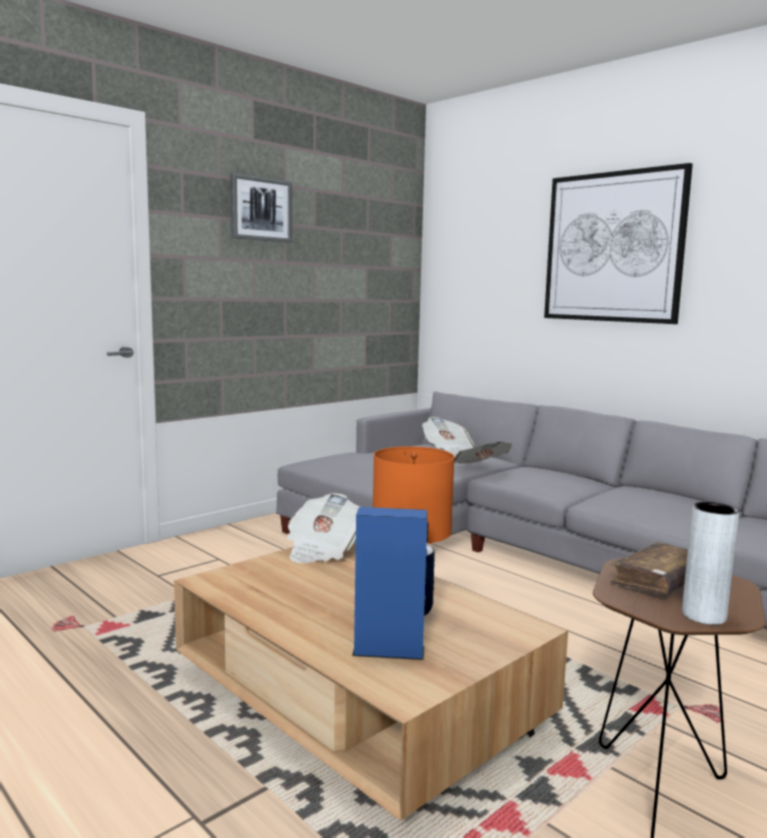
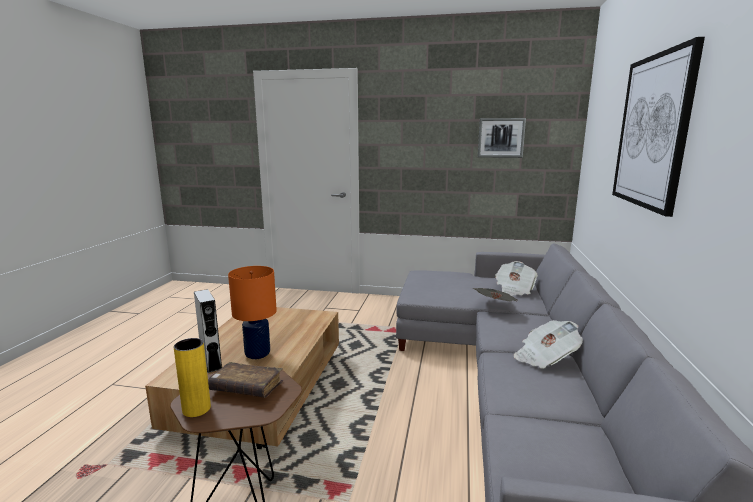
camera: 55 degrees right, 5 degrees up
picture [231,173,292,243] -> picture moved to [478,118,526,158]
newspaper [286,493,360,563] -> newspaper moved to [514,320,583,369]
blue speaker [352,507,428,660] -> grey speaker [194,289,222,373]
grey vase [682,502,739,625] -> yellow vase [174,338,211,417]

